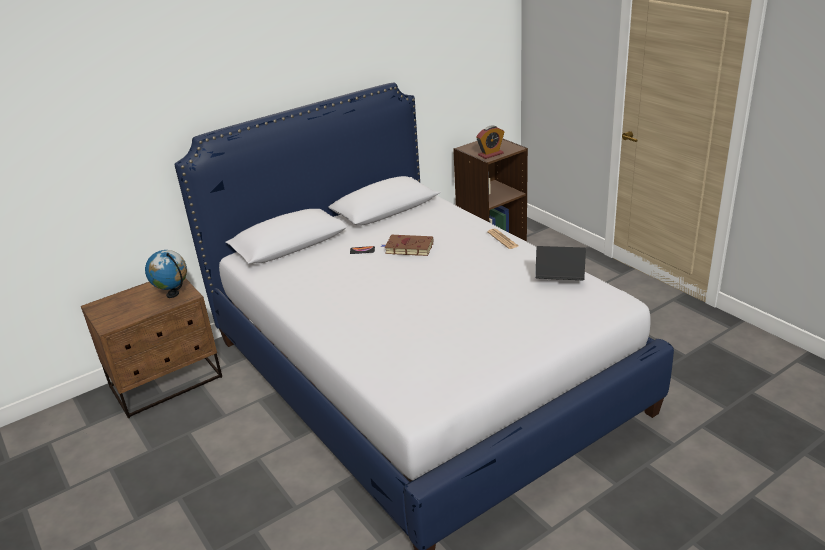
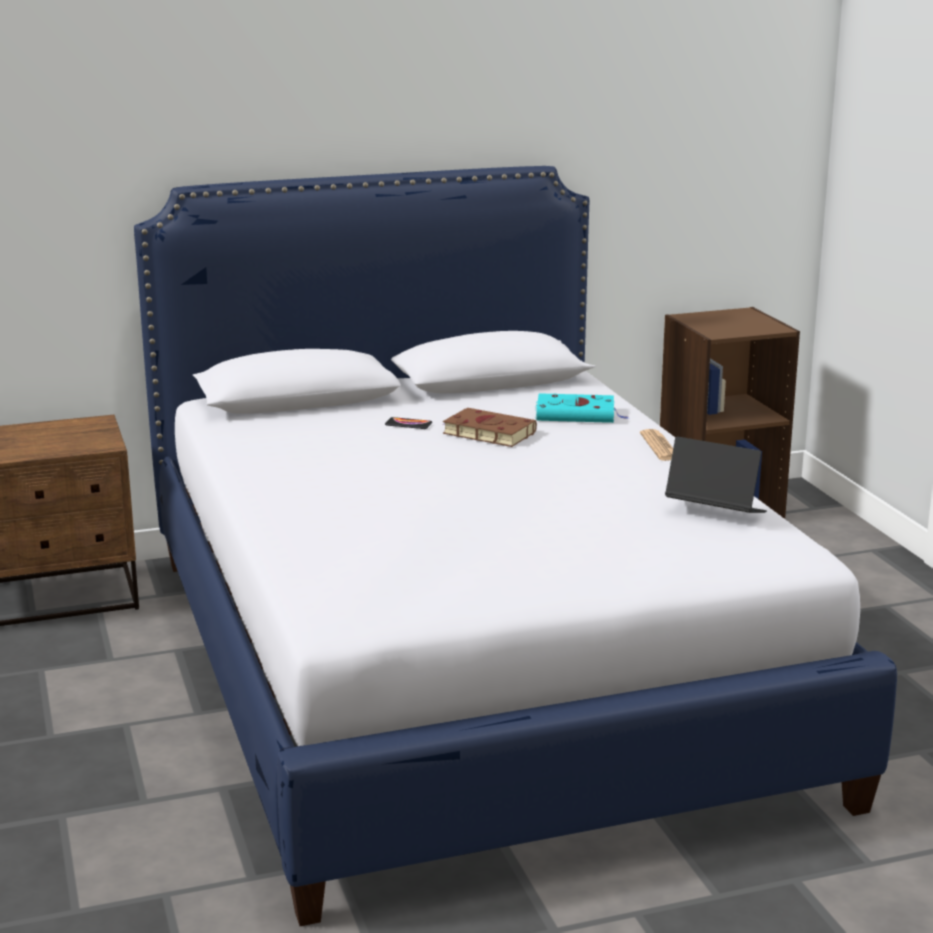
camera: 15 degrees right, 10 degrees down
globe [145,250,187,298] -> none
alarm clock [476,126,505,159] -> none
none -> turquoise book [535,393,629,423]

